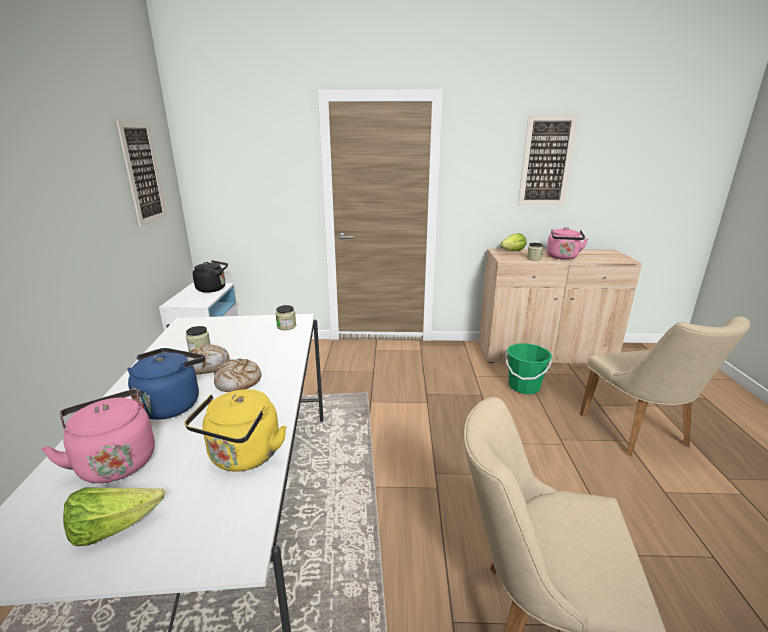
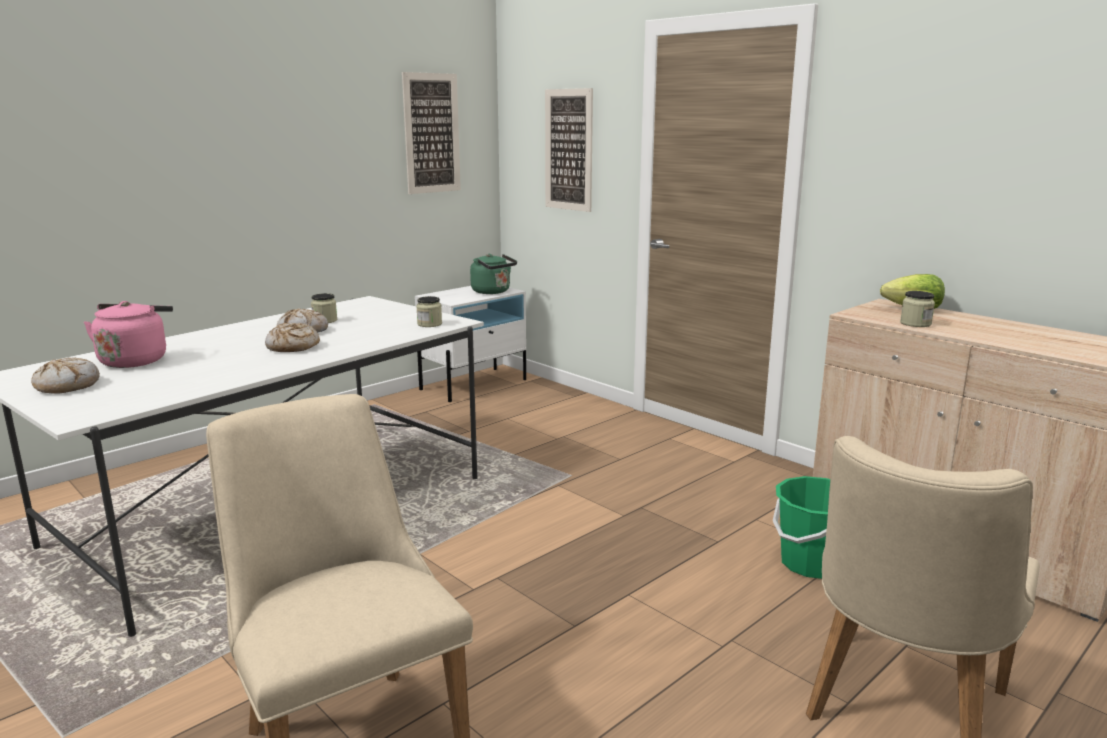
camera: 45 degrees right, 5 degrees down
lettuce [63,487,165,546] -> bread [31,358,100,394]
blue kettle [127,348,205,420] -> none
yellow kettle [185,389,286,472] -> none
black kettle [193,260,228,293] -> green kettle [470,254,517,294]
picture [518,115,578,205] -> picture moved to [545,88,593,212]
pink kettle [547,227,588,260] -> none

